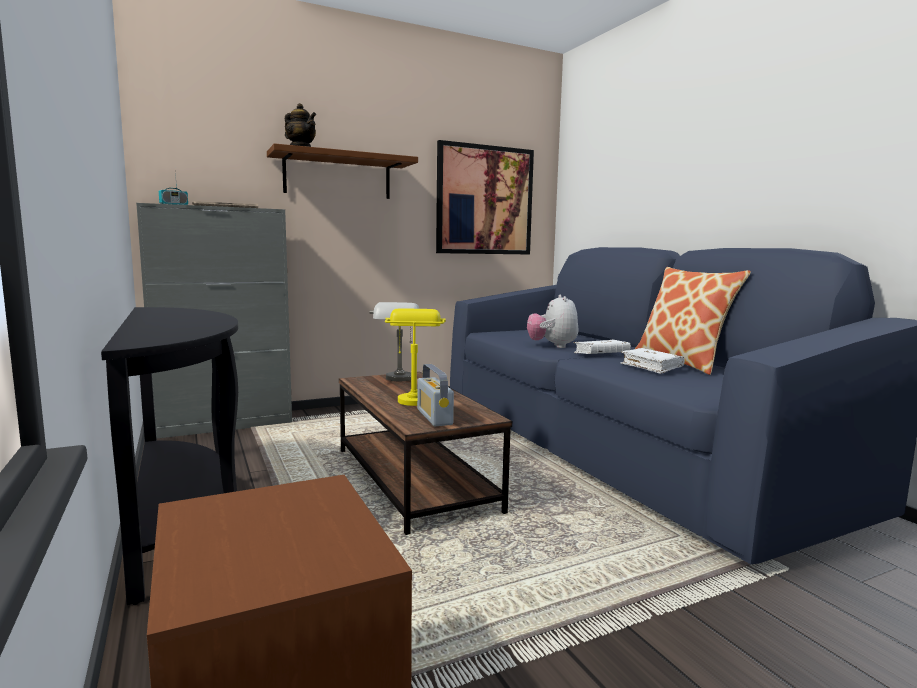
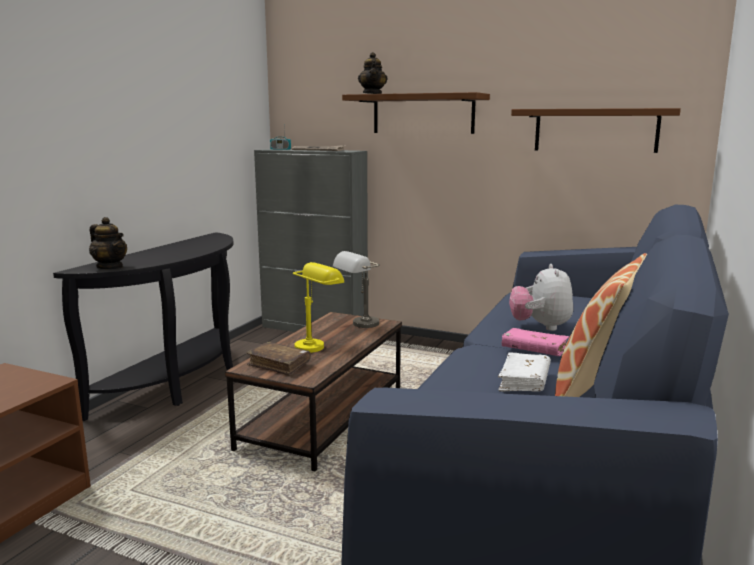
camera: 50 degrees right, 5 degrees up
radio [417,364,454,426] -> brown book [246,342,311,376]
picture [436,140,534,254] -> brown shelf [511,108,681,153]
plush toy [527,295,578,348] -> plush toy turned 45 degrees counterclockwise [509,264,573,331]
white book [574,340,631,354] -> pink book [502,328,569,356]
none -> teapot [89,217,127,269]

